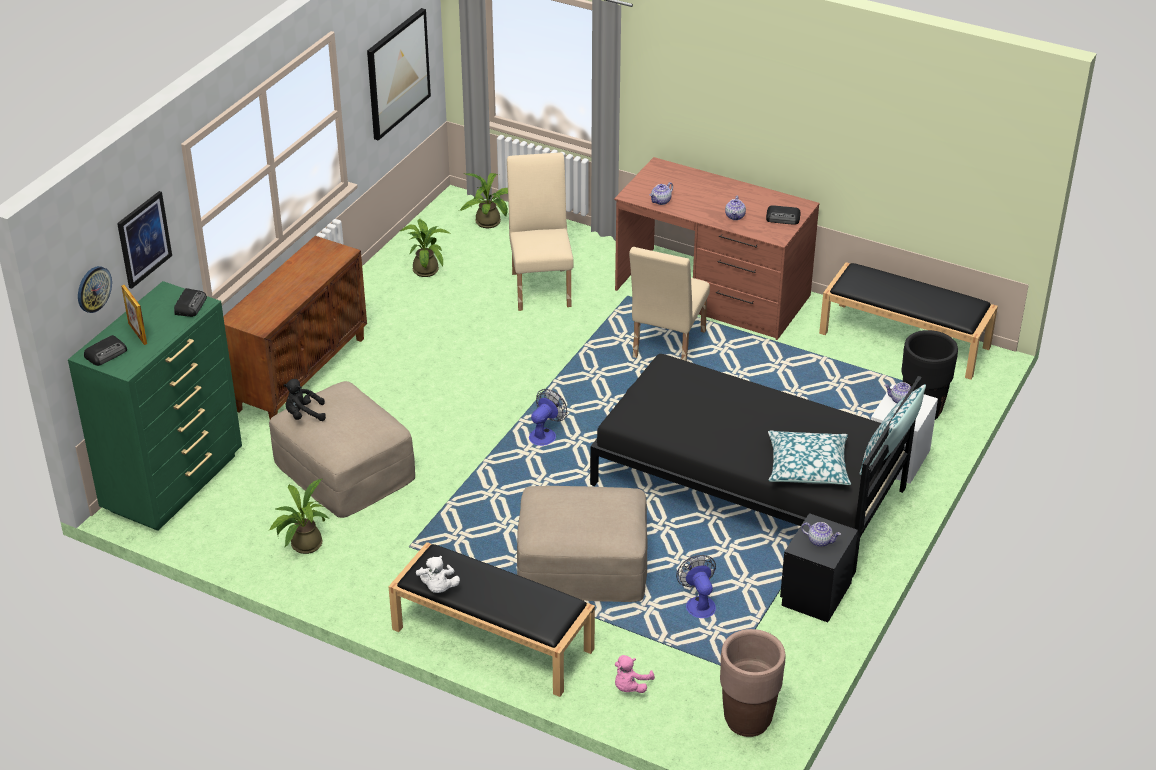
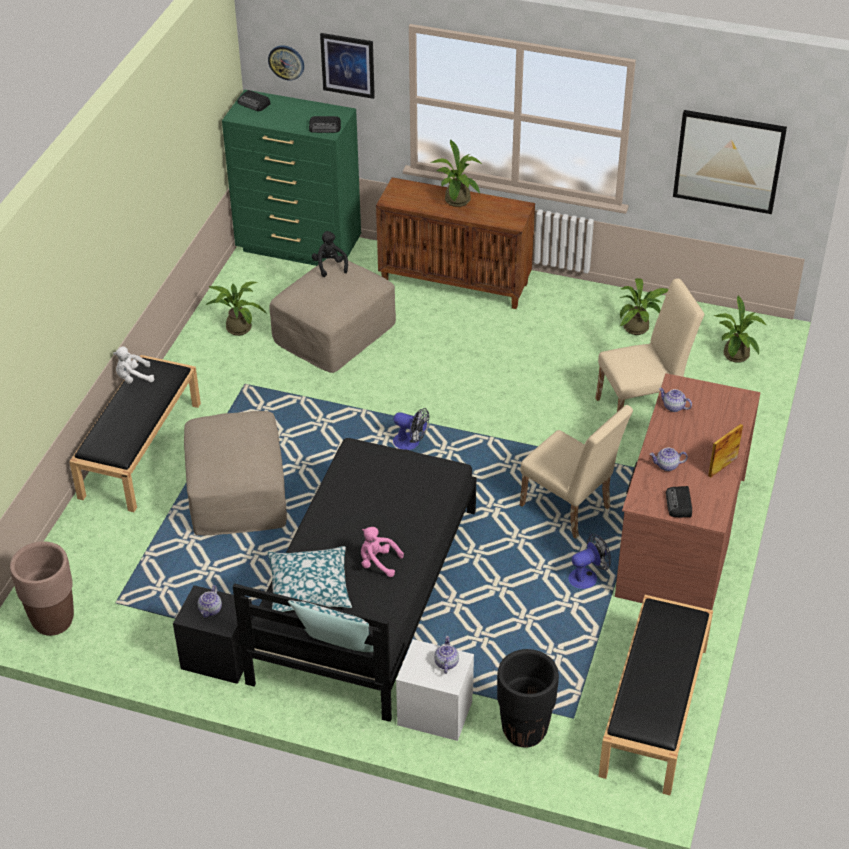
camera: 80 degrees right, 5 degrees up
picture frame [121,285,147,345] -> picture frame moved to [708,424,743,477]
pink plush toy [615,655,655,693] -> pink plush toy moved to [361,527,404,577]
beige chair [629,247,710,361] -> beige chair turned 150 degrees counterclockwise [520,405,633,539]
fan [676,555,716,618] -> fan moved to [568,533,611,589]
none -> potted plant [431,140,483,207]

